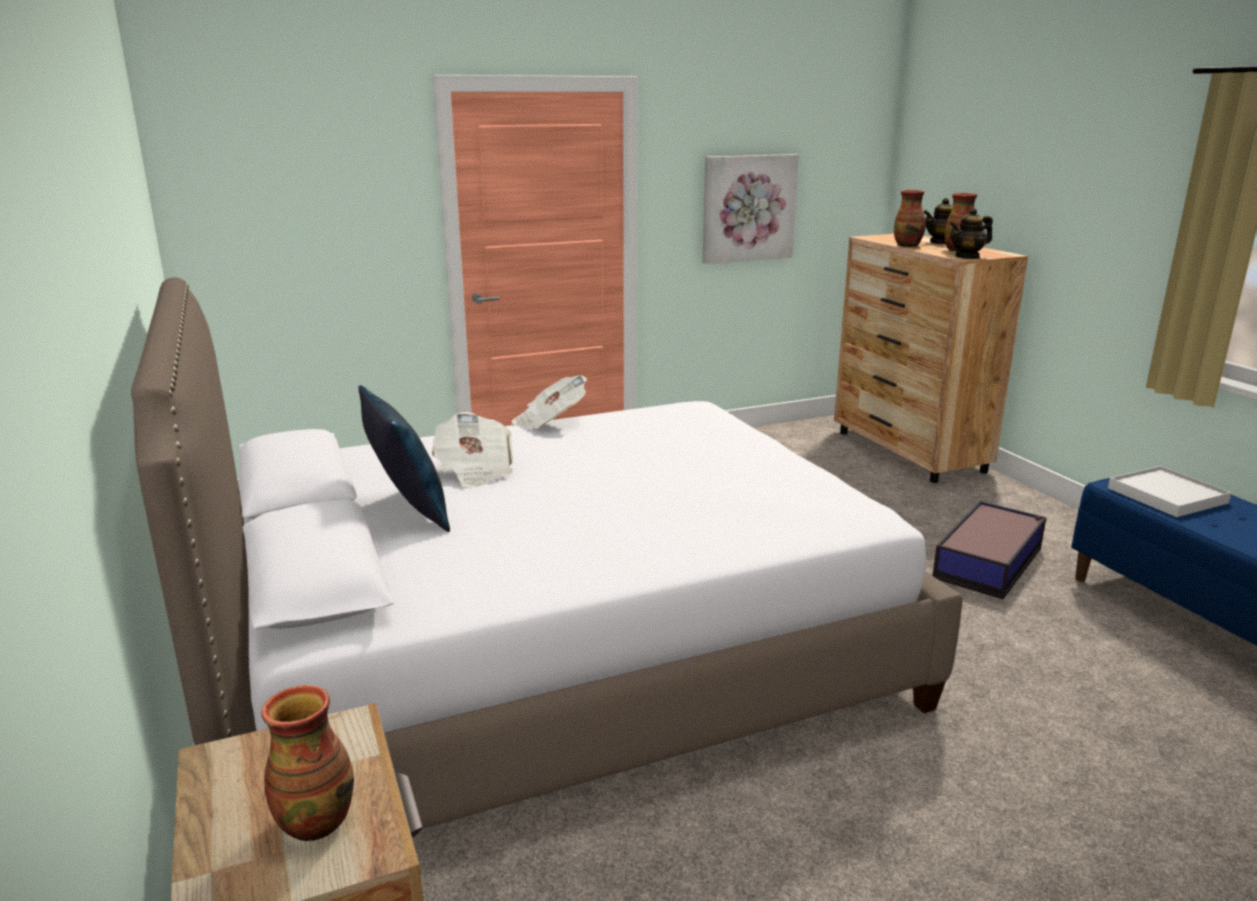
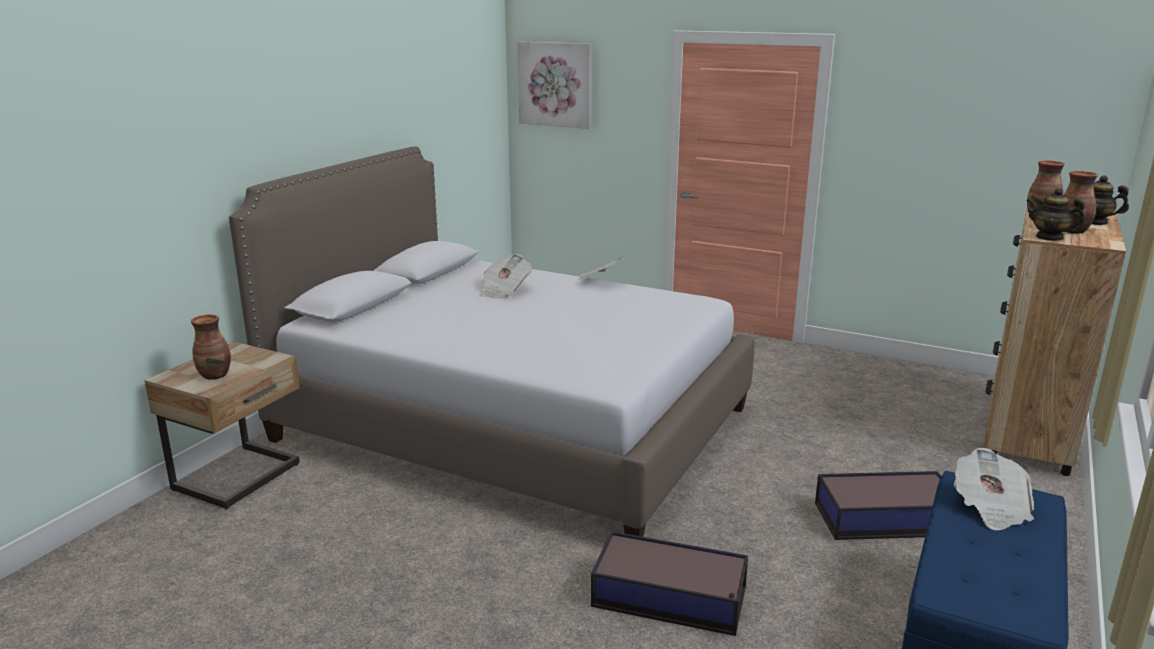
camera: 50 degrees right, 0 degrees up
blue pillow [358,385,450,532] -> none
picture [702,154,799,264] -> picture moved to [517,42,592,129]
white tray [1108,466,1232,517] -> newspaper [954,448,1034,530]
none -> storage box [591,531,748,636]

